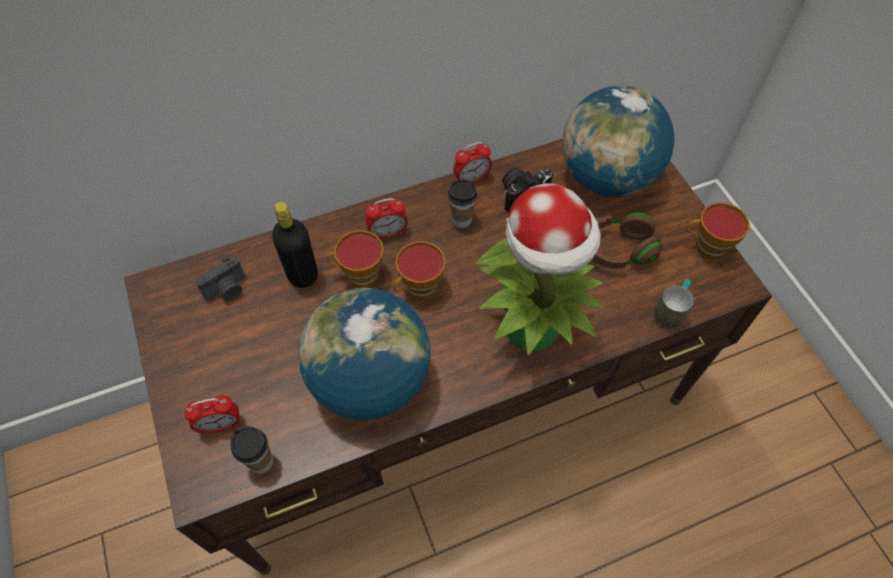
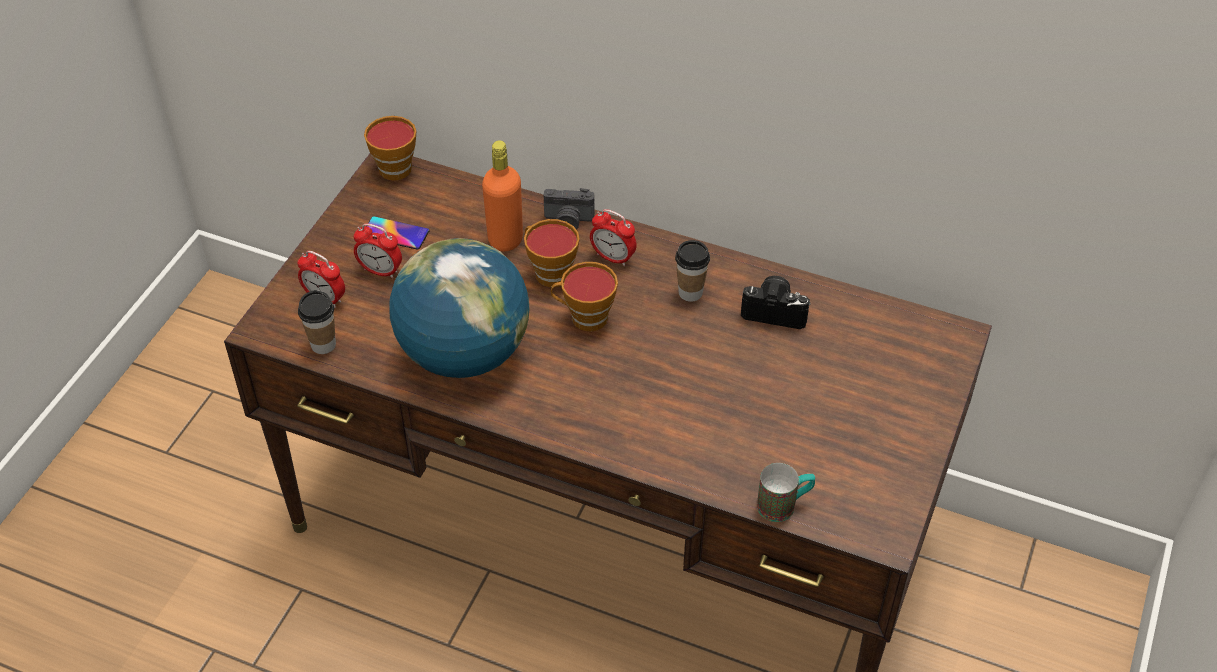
camera: 45 degrees right, 10 degrees down
camera [195,256,245,301] -> camera moved to [544,188,595,230]
black bottle [272,202,318,288] -> orange bottle [482,140,523,251]
alarm clock [453,142,492,183] -> alarm clock moved to [354,224,402,278]
potted plant [475,183,603,356] -> none
globe [562,85,674,197] -> none
brown headphones [592,212,663,269] -> none
cup [687,202,750,260] -> cup moved to [364,116,416,181]
none -> phone [368,216,429,250]

